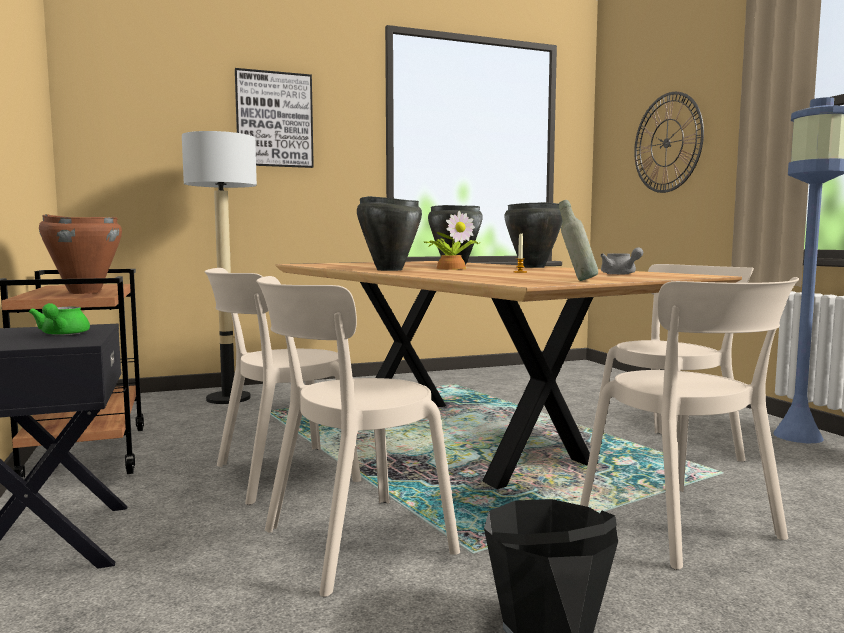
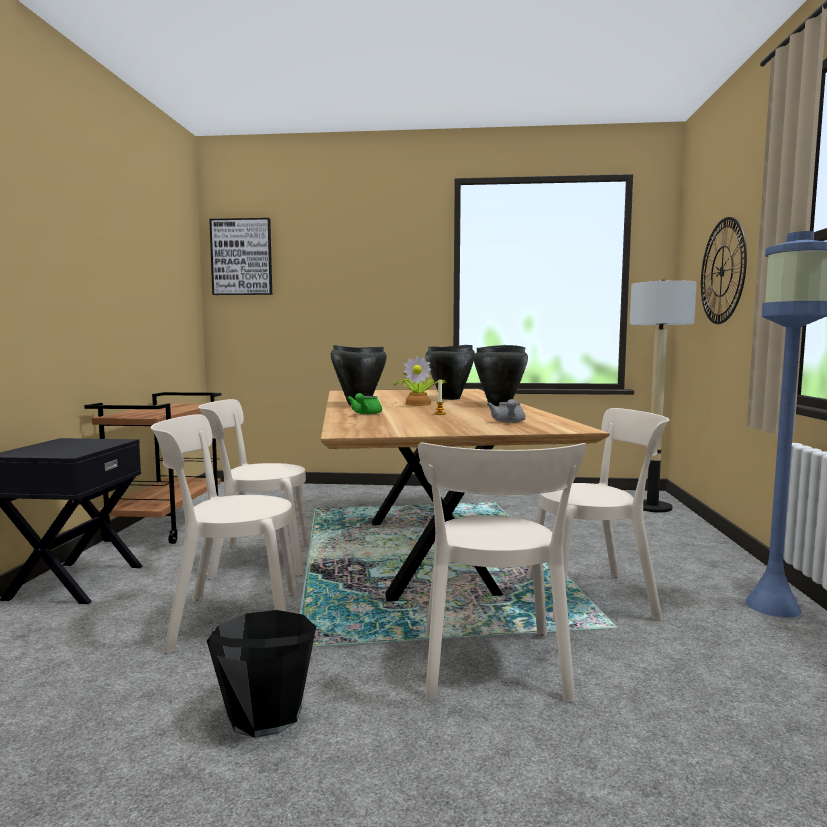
camera: 25 degrees right, 0 degrees up
green teapot [29,303,90,335] -> green teapot moved to [348,393,382,415]
brown cooking pot [39,214,122,294] -> none
floor lamp [182,131,257,404] -> floor lamp moved to [630,279,697,512]
picture [235,68,314,168] -> picture moved to [209,218,272,295]
grey bottle [559,200,598,281] -> none

